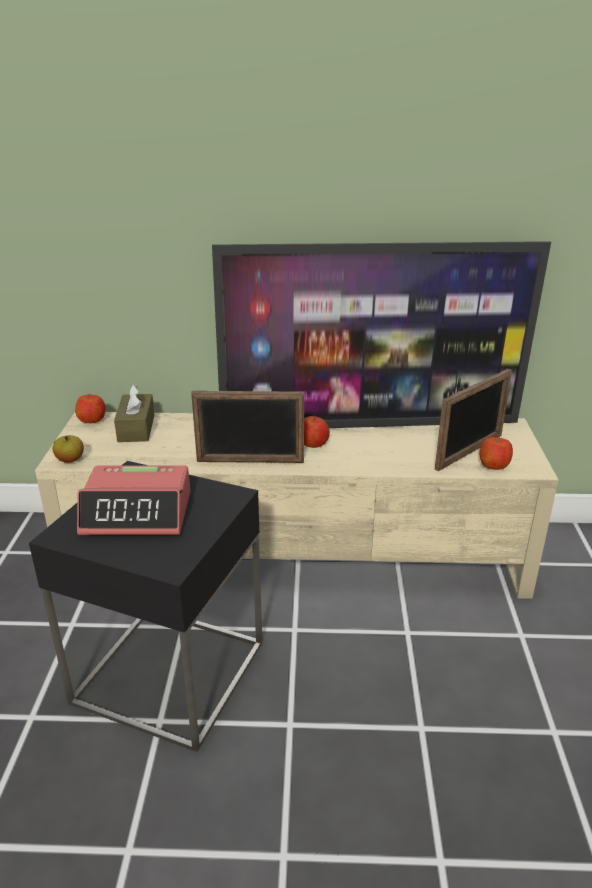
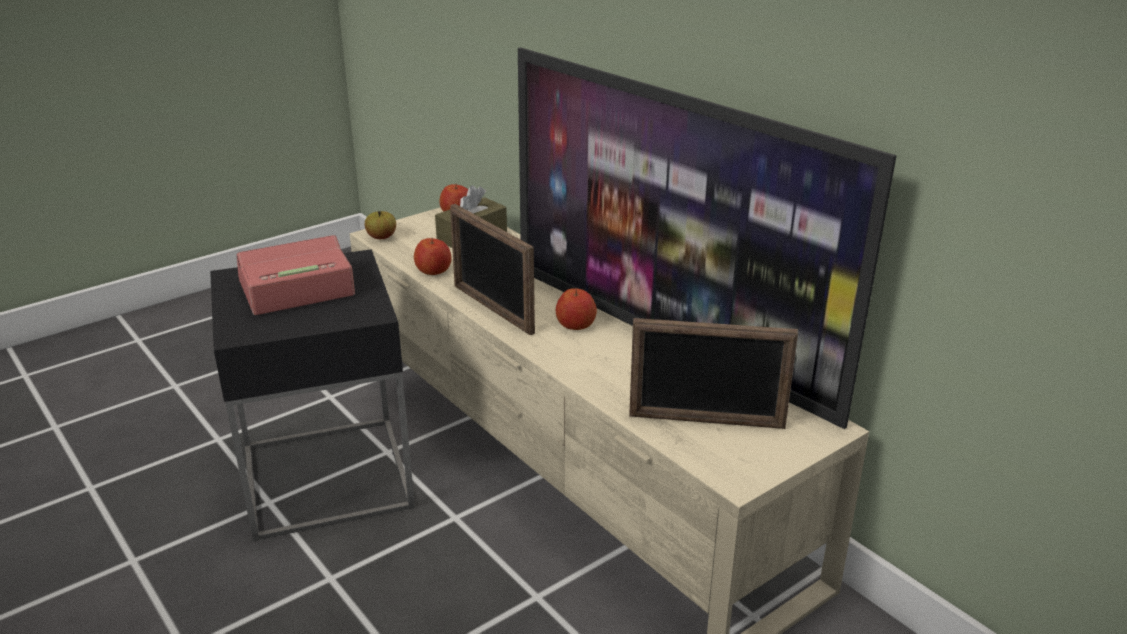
camera: 50 degrees right, 0 degrees up
alarm clock [77,466,190,535] -> alarm clock turned 105 degrees clockwise [237,235,355,315]
apple [480,436,513,470] -> apple moved to [414,238,452,275]

